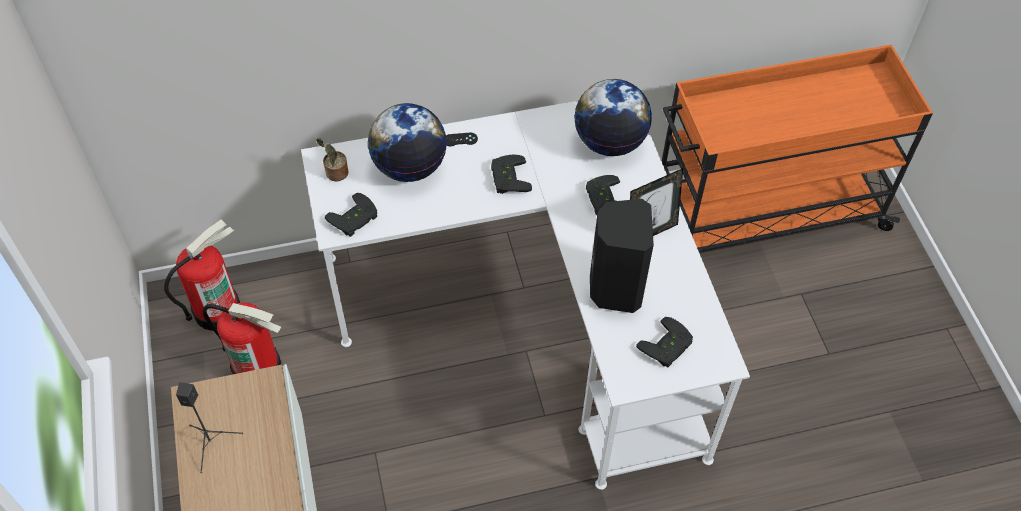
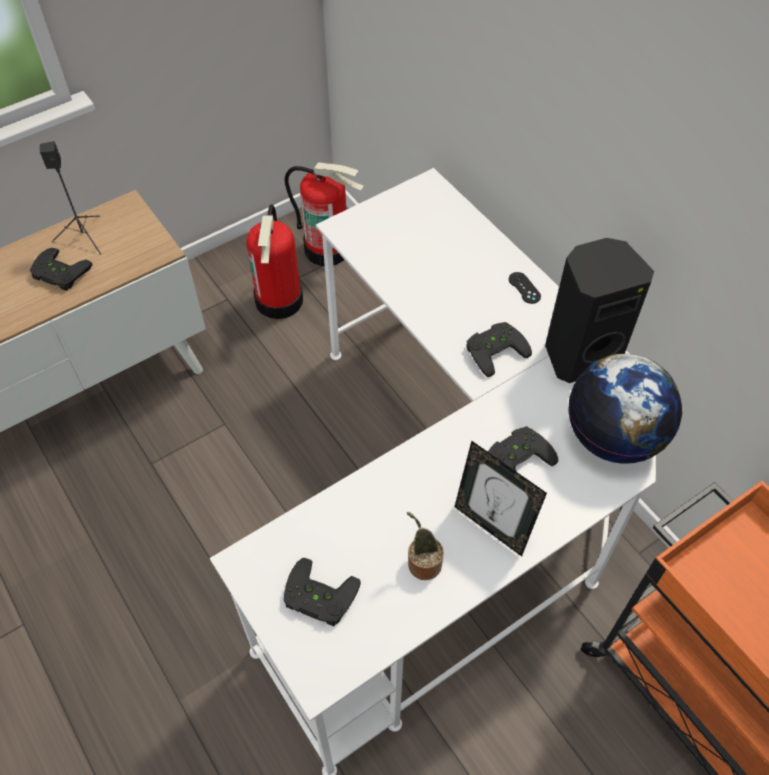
camera: 70 degrees right, 0 degrees up
potted plant [316,138,349,181] -> potted plant moved to [407,512,444,580]
black game controller [325,193,377,237] -> black game controller moved to [30,248,92,291]
globe [368,103,447,182] -> none
black speaker [590,199,654,313] -> black speaker moved to [545,238,654,383]

